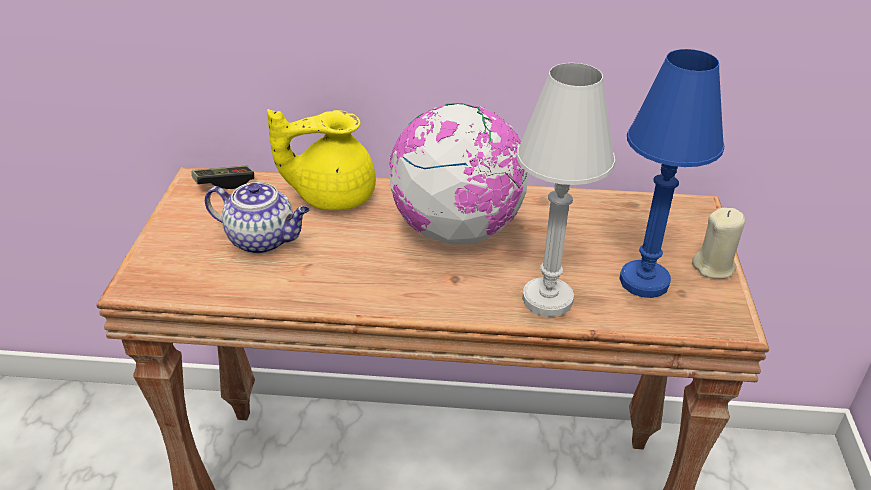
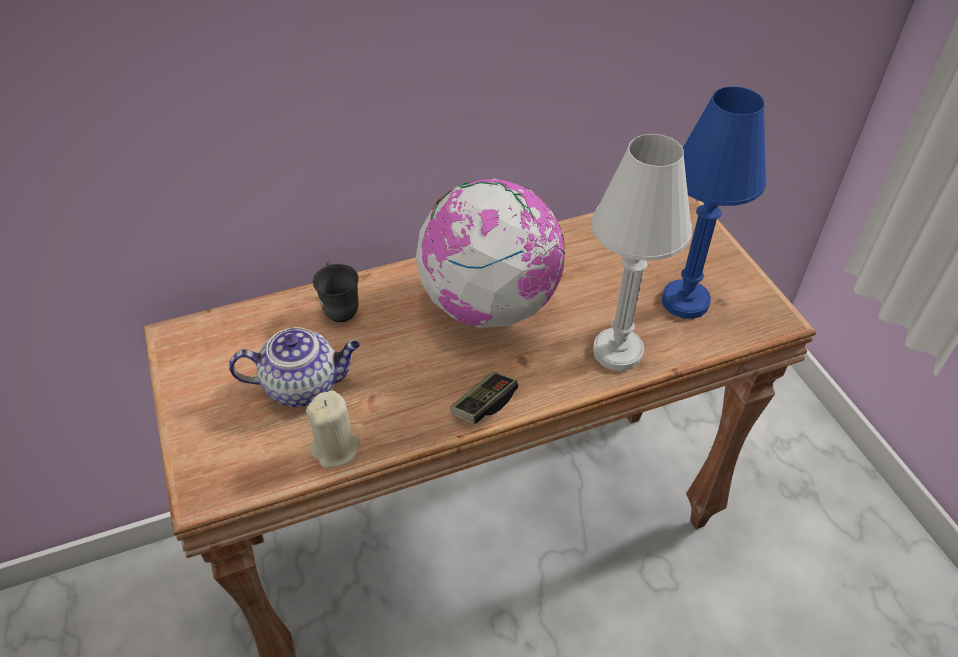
camera: 25 degrees left, 10 degrees up
game controller [192,166,254,189] -> game controller moved to [450,372,518,424]
yellow teapot [267,109,376,210] -> grey mug [313,262,359,322]
beige candle [692,208,745,279] -> beige candle moved to [306,390,360,468]

